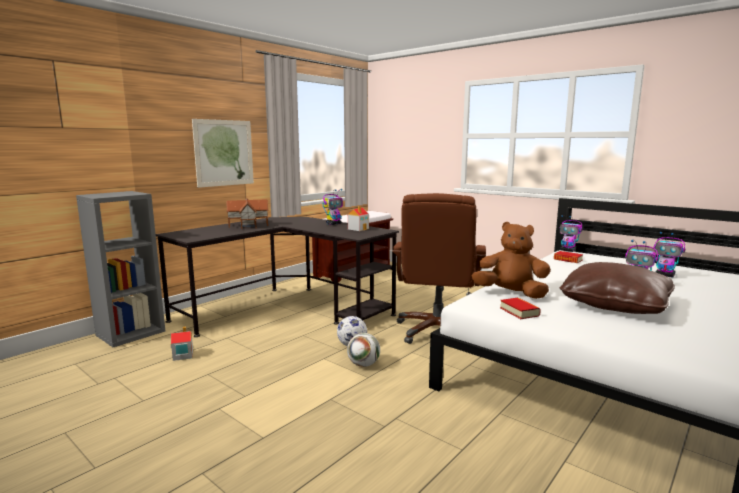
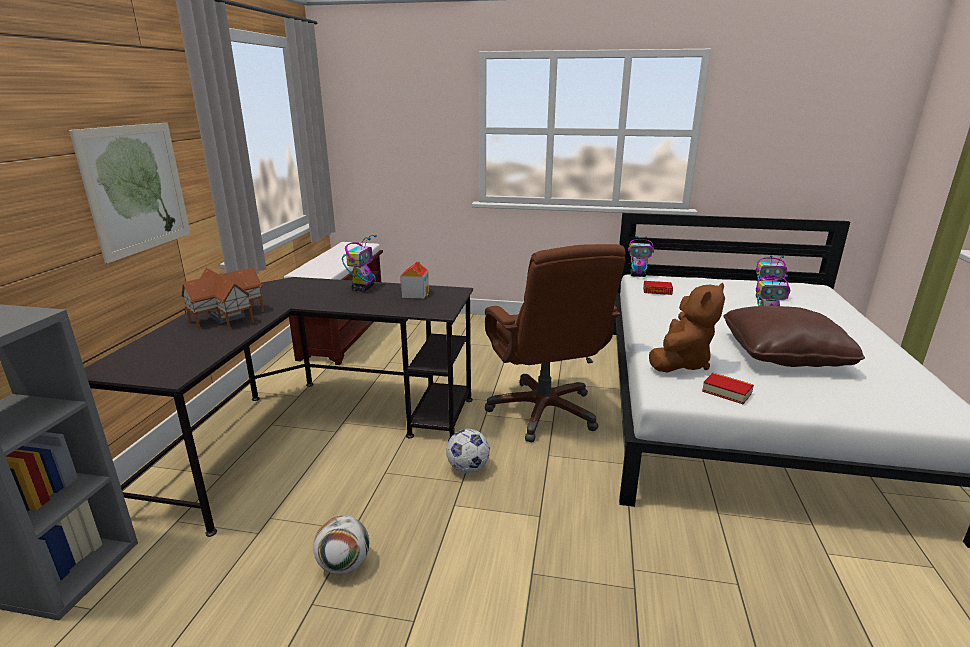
camera: 30 degrees left, 10 degrees up
toy house [171,327,193,361] -> none
football [347,333,380,367] -> football moved to [313,516,369,574]
brown plush toy [472,222,551,299] -> brown plush toy turned 135 degrees clockwise [649,283,725,373]

